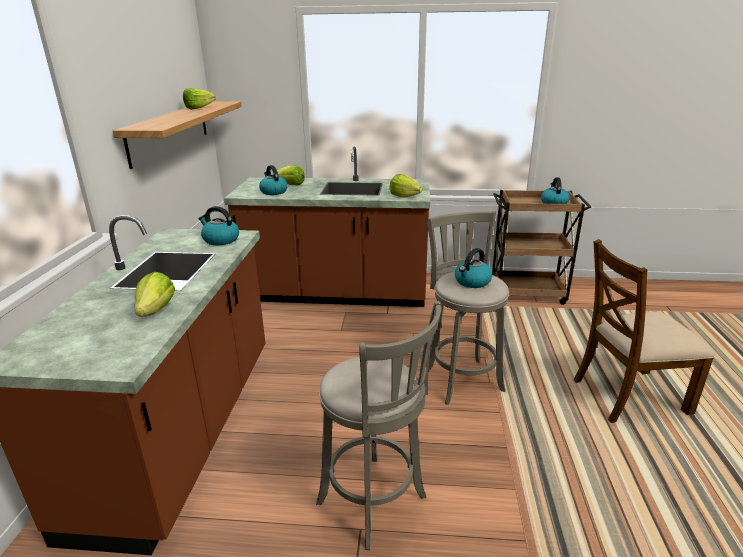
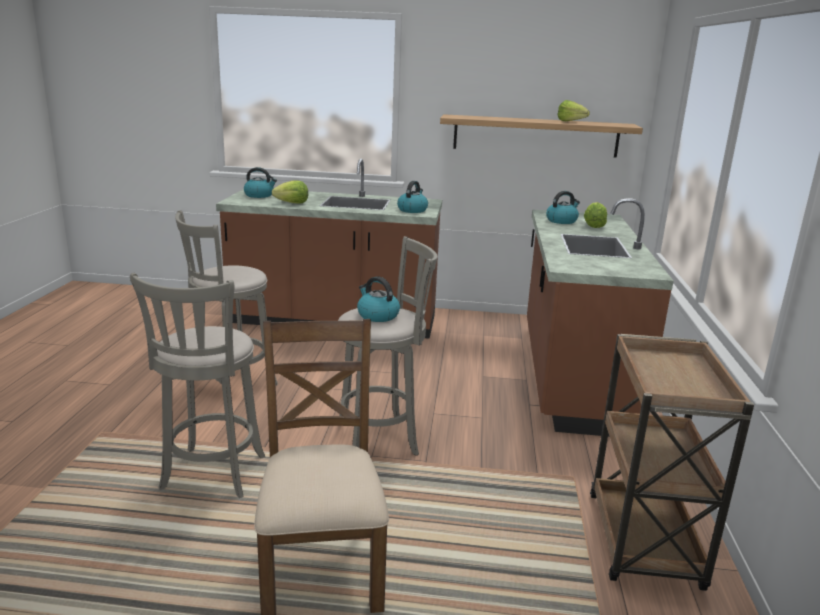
camera: 90 degrees right, 5 degrees down
lettuce [389,174,423,197] -> none
kettle [541,177,570,204] -> kettle moved to [244,167,277,198]
none -> grey stool [130,273,265,498]

